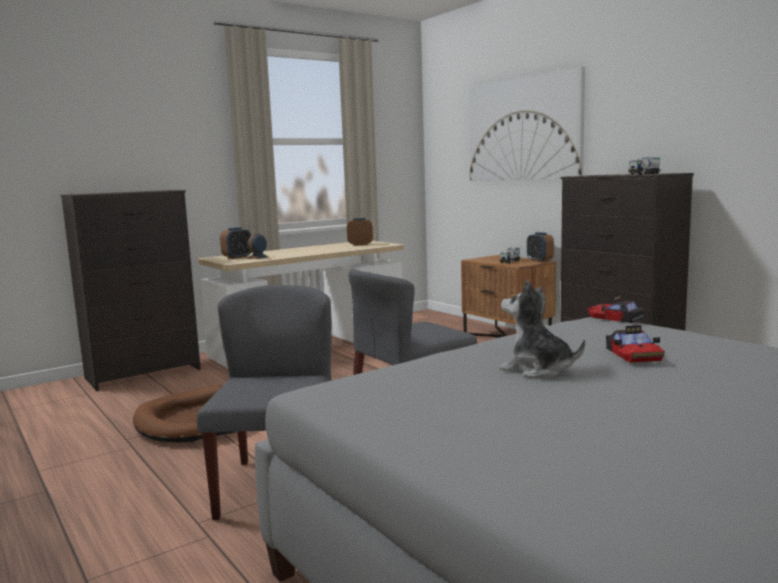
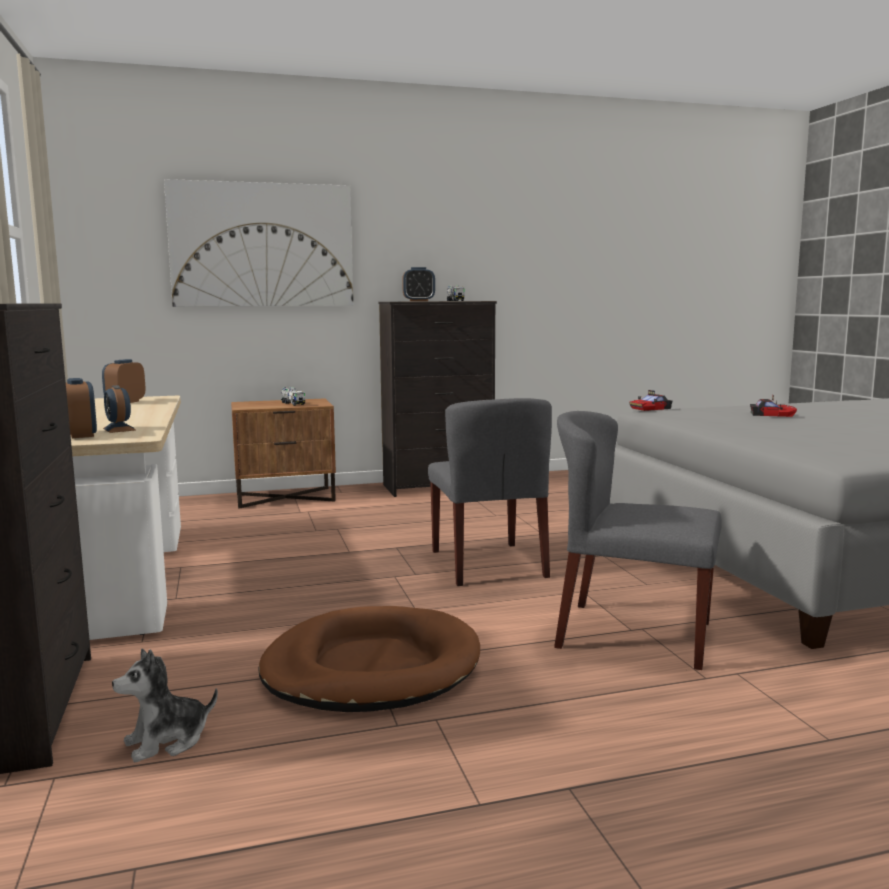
camera: 70 degrees left, 0 degrees up
plush toy [500,280,585,378] -> plush toy moved to [112,649,218,762]
alarm clock [527,232,554,262] -> alarm clock moved to [402,267,435,301]

